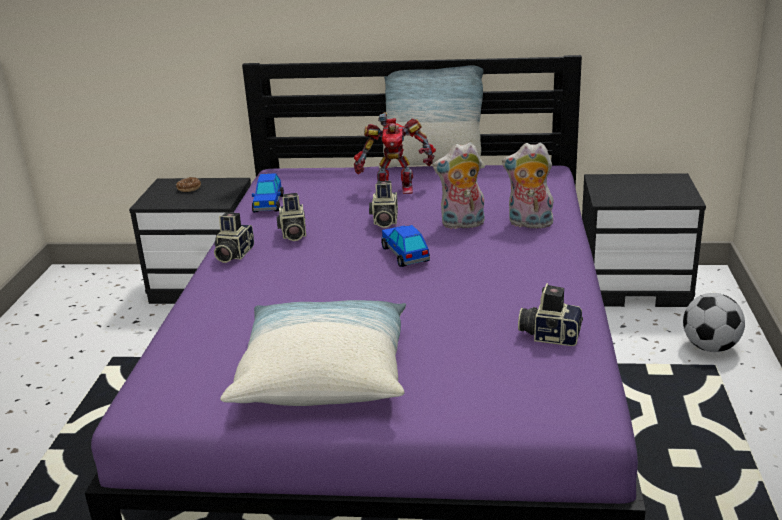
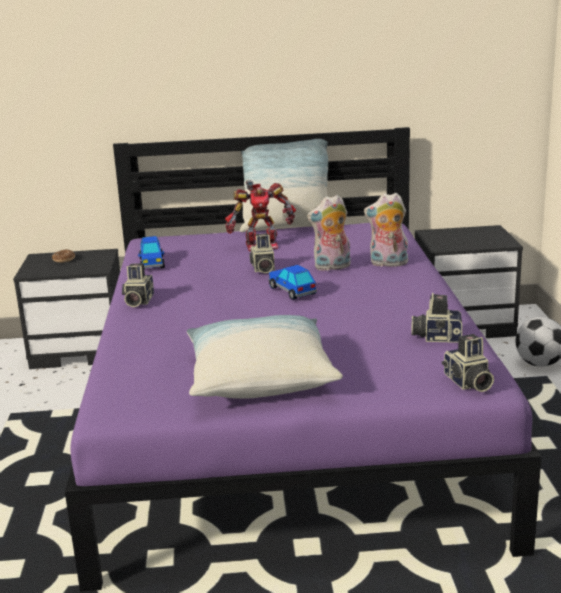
camera: 10 degrees left, 5 degrees down
camera [277,193,306,241] -> camera moved to [442,334,494,392]

